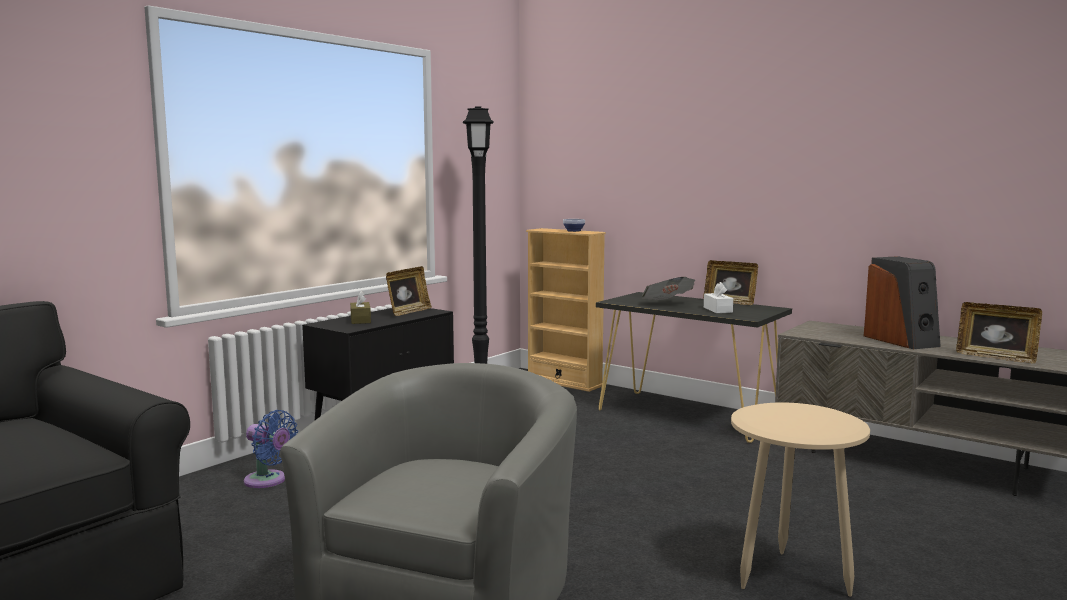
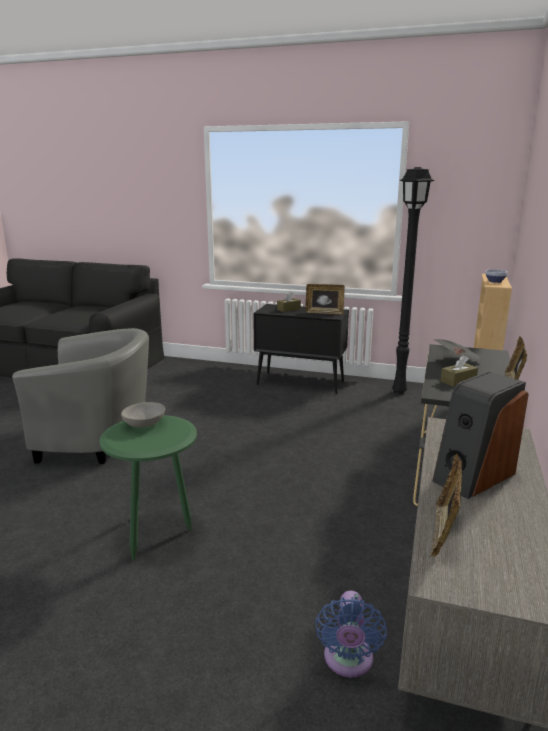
camera: 70 degrees right, 10 degrees up
blue fan [244,410,298,488] -> blue fan moved to [315,590,387,678]
white tissue box [704,282,733,313] -> brown tissue box [441,355,478,387]
beige side table [731,402,870,597] -> green side table [100,415,197,561]
none -> grey bowl [121,402,165,427]

